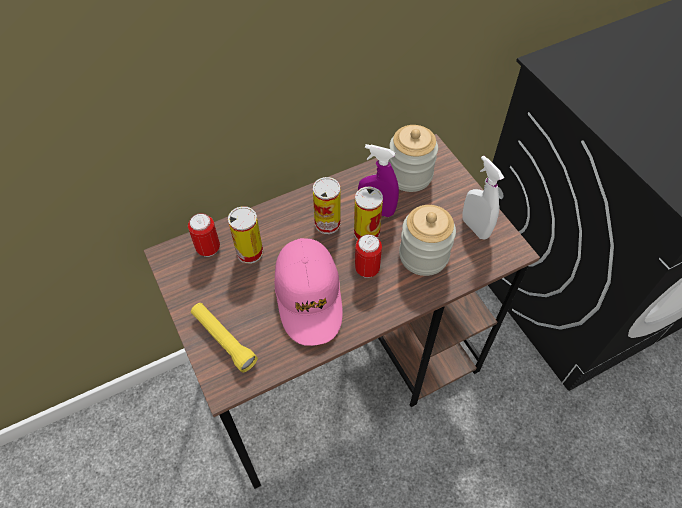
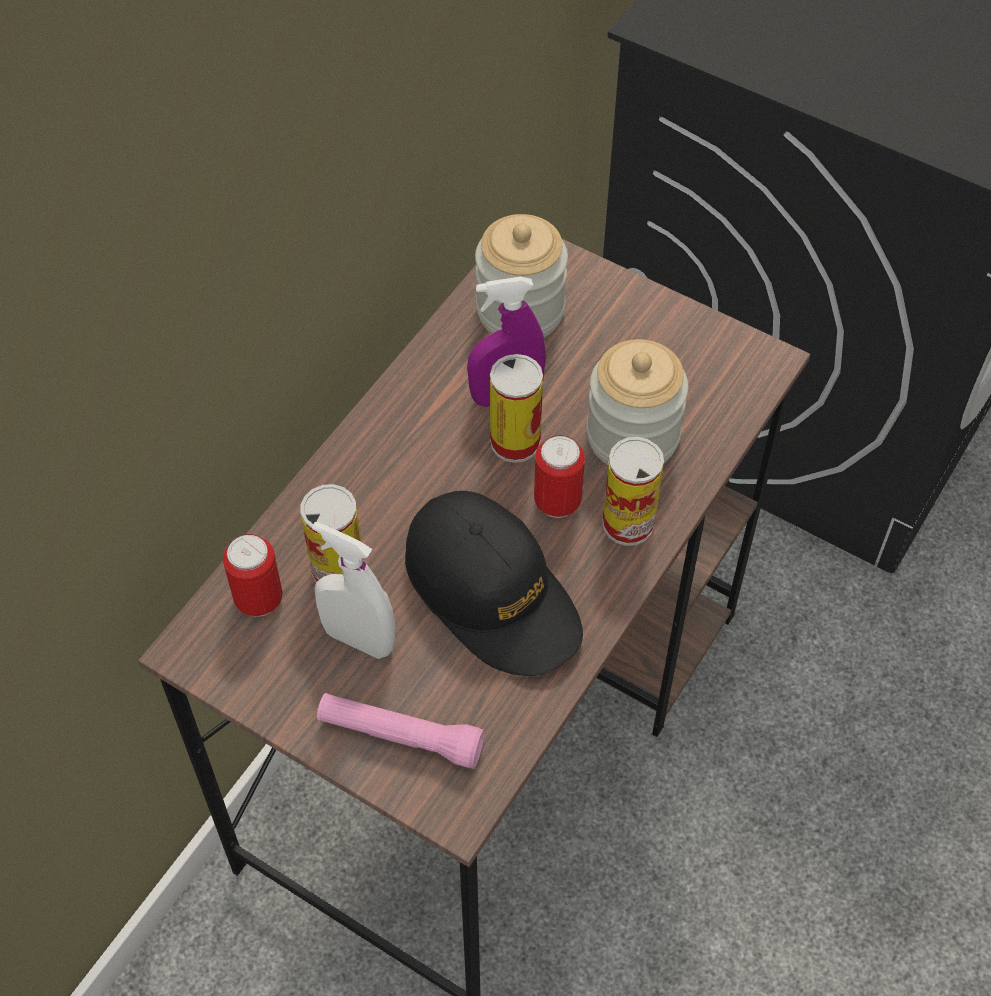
camera: 30 degrees left, 0 degrees up
yellow flashlight [191,303,258,373] -> pink flashlight [317,693,485,769]
pink cap [275,238,343,346] -> black cap [405,491,583,676]
can [313,177,340,234] -> can moved to [602,437,664,546]
white spray bottle [462,155,504,239] -> white spray bottle moved to [312,522,395,659]

